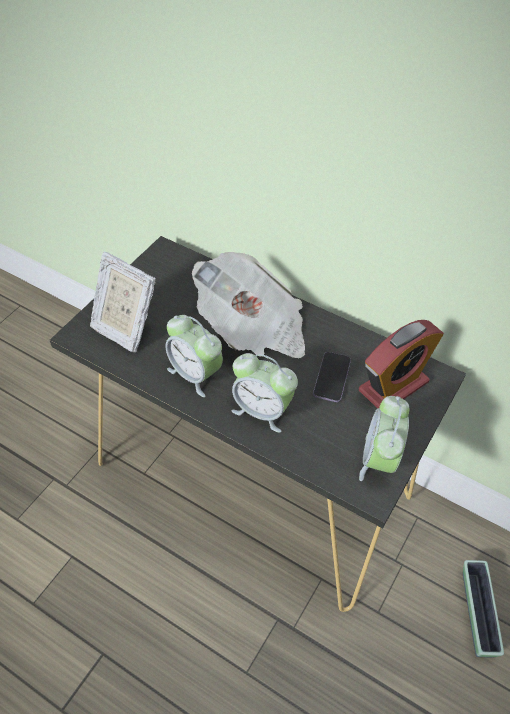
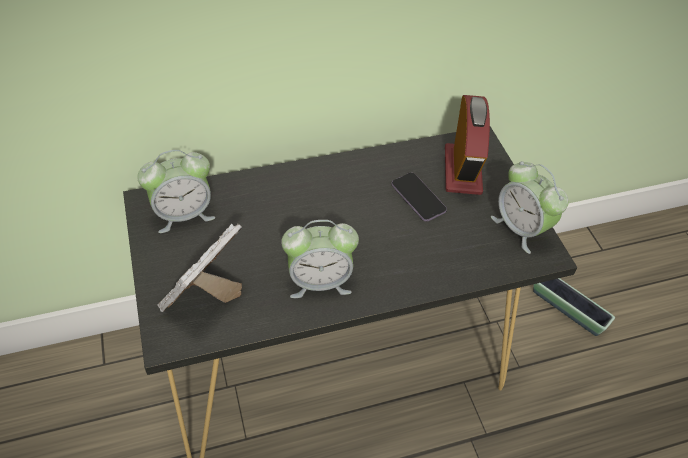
camera: 50 degrees left, 0 degrees up
picture frame [90,251,156,352] -> picture frame turned 135 degrees clockwise [158,224,242,312]
newspaper [192,252,305,358] -> none
alarm clock [232,353,298,433] -> alarm clock moved to [137,150,215,233]

